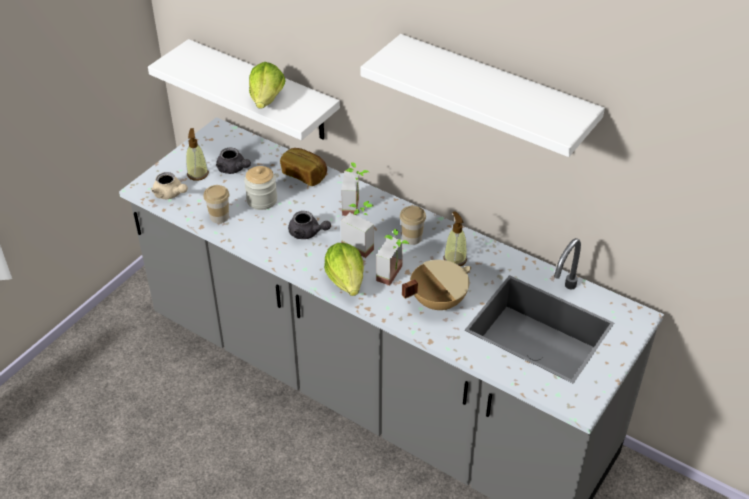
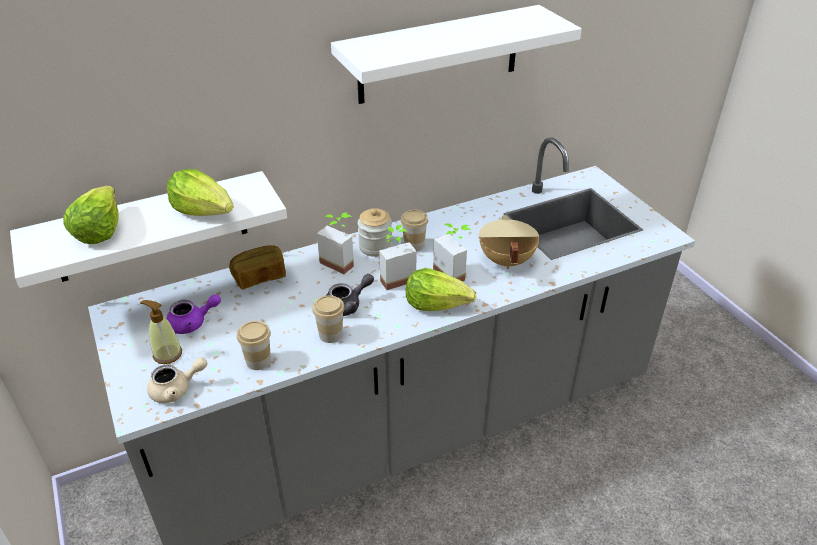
camera: 60 degrees left, 5 degrees down
grey teapot [216,148,251,174] -> purple teapot [167,294,221,334]
jar [244,166,277,210] -> jar moved to [358,208,392,257]
soap dispenser [443,212,467,266] -> none
none -> lettuce [63,186,119,244]
none -> cup [312,295,345,343]

